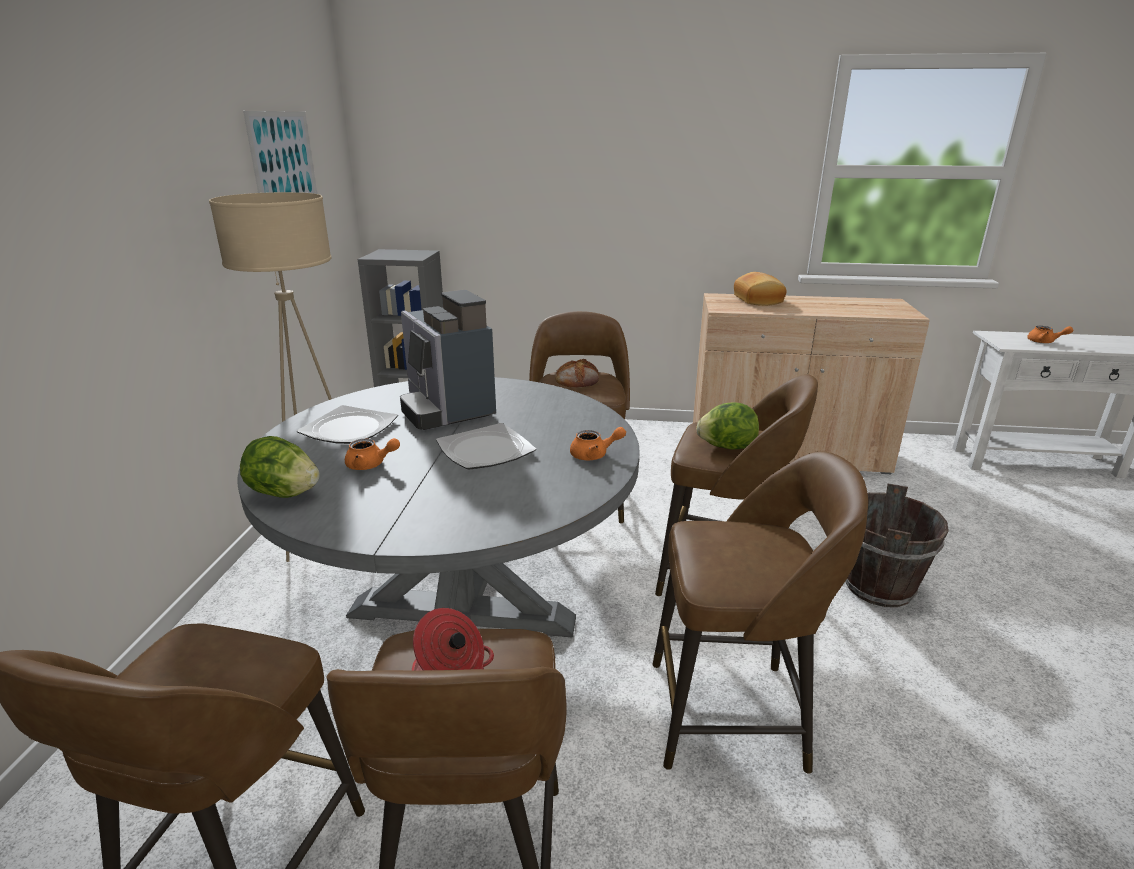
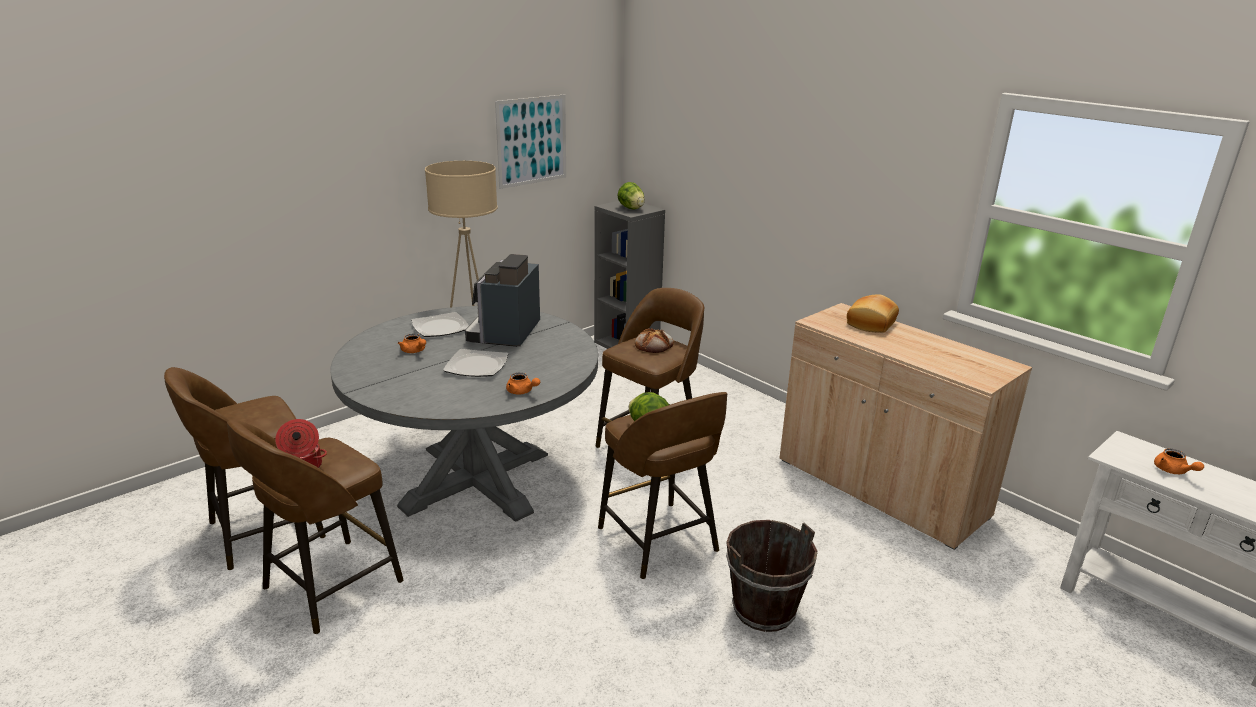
camera: 40 degrees right, 0 degrees up
lettuce [240,436,320,498] -> lettuce moved to [617,182,645,210]
brown stool [652,451,868,774] -> none

